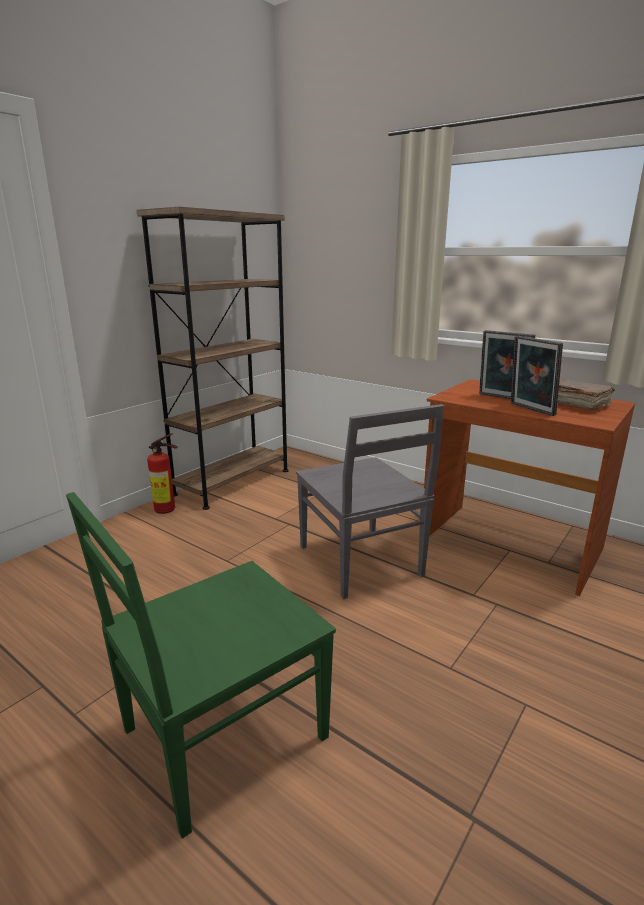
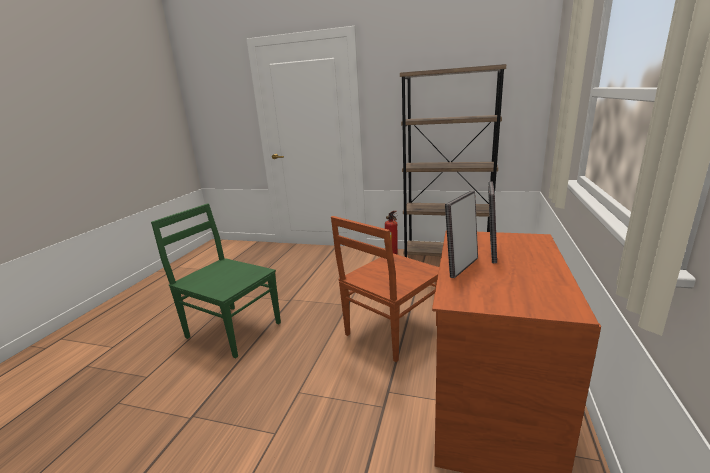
camera: 70 degrees right, 0 degrees up
grey chair [296,404,444,599] -> brown chair [331,216,439,362]
brown book [557,379,615,410] -> none

